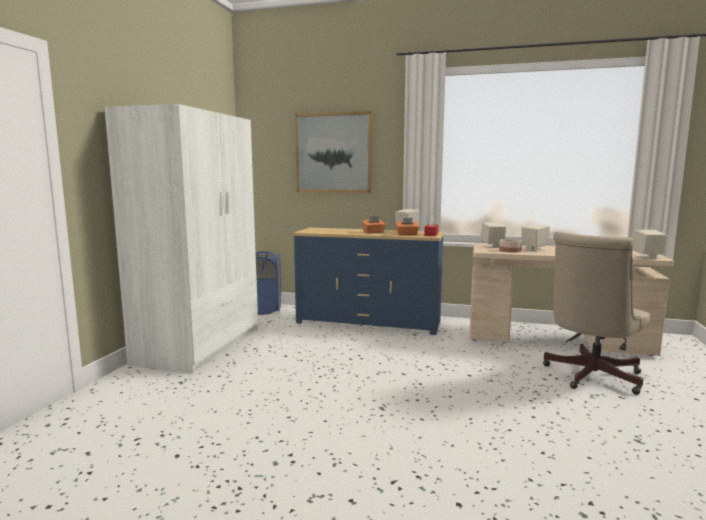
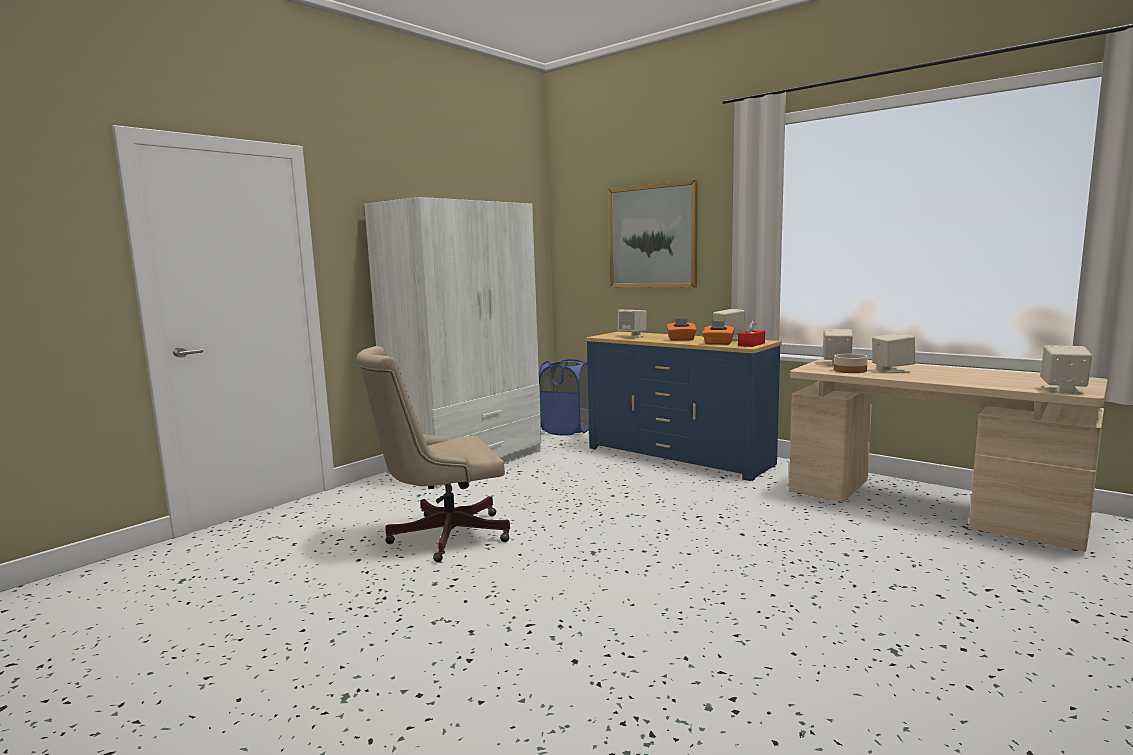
camera: 25 degrees right, 0 degrees up
beige office chair [543,231,650,395] -> beige office chair moved to [356,346,510,562]
none -> beige speaker [618,310,647,338]

